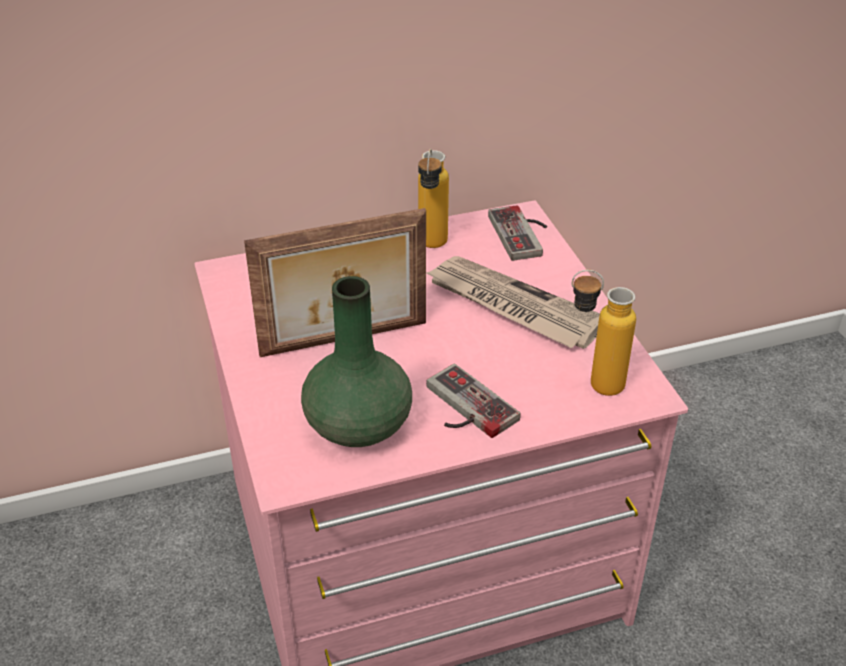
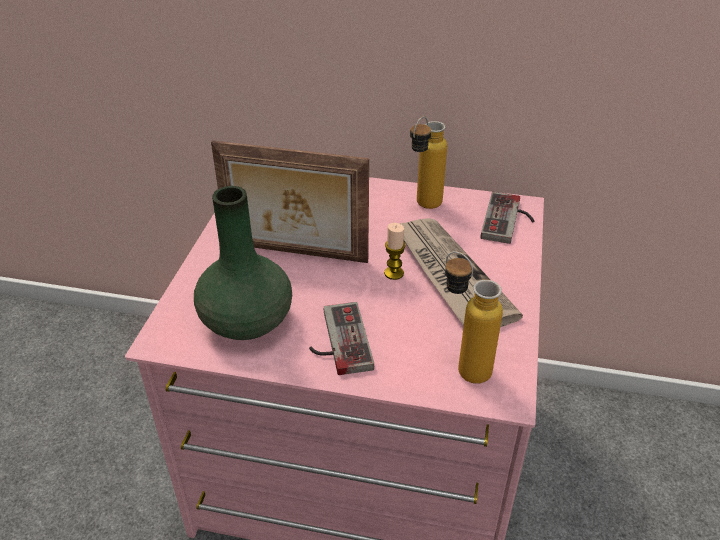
camera: 30 degrees right, 0 degrees up
none -> candle [384,223,406,280]

